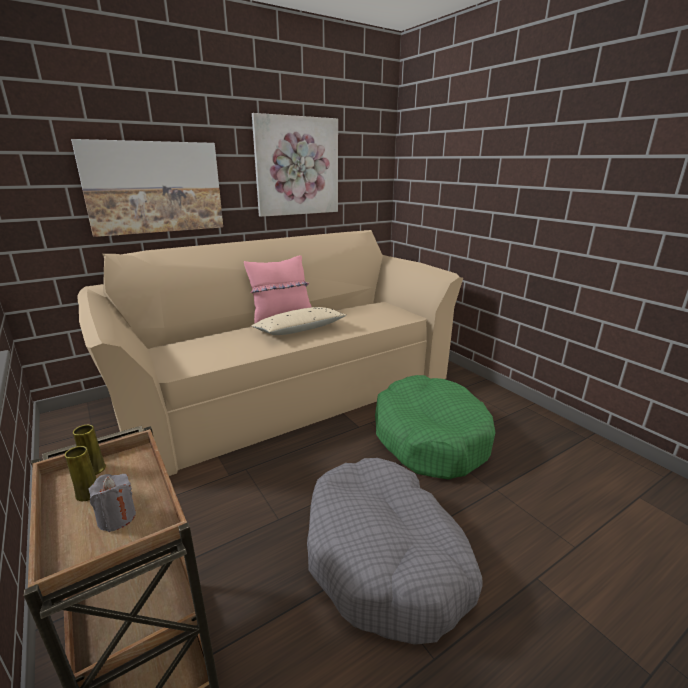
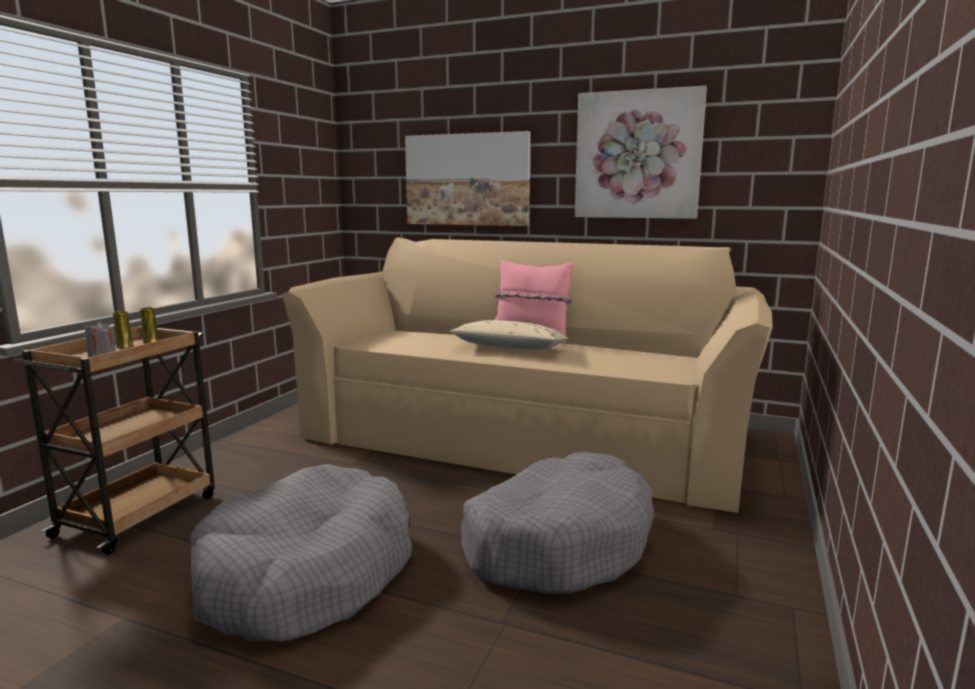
camera: 55 degrees right, 10 degrees down
green dog bed [375,375,495,480] -> grey dog bed [462,452,655,594]

